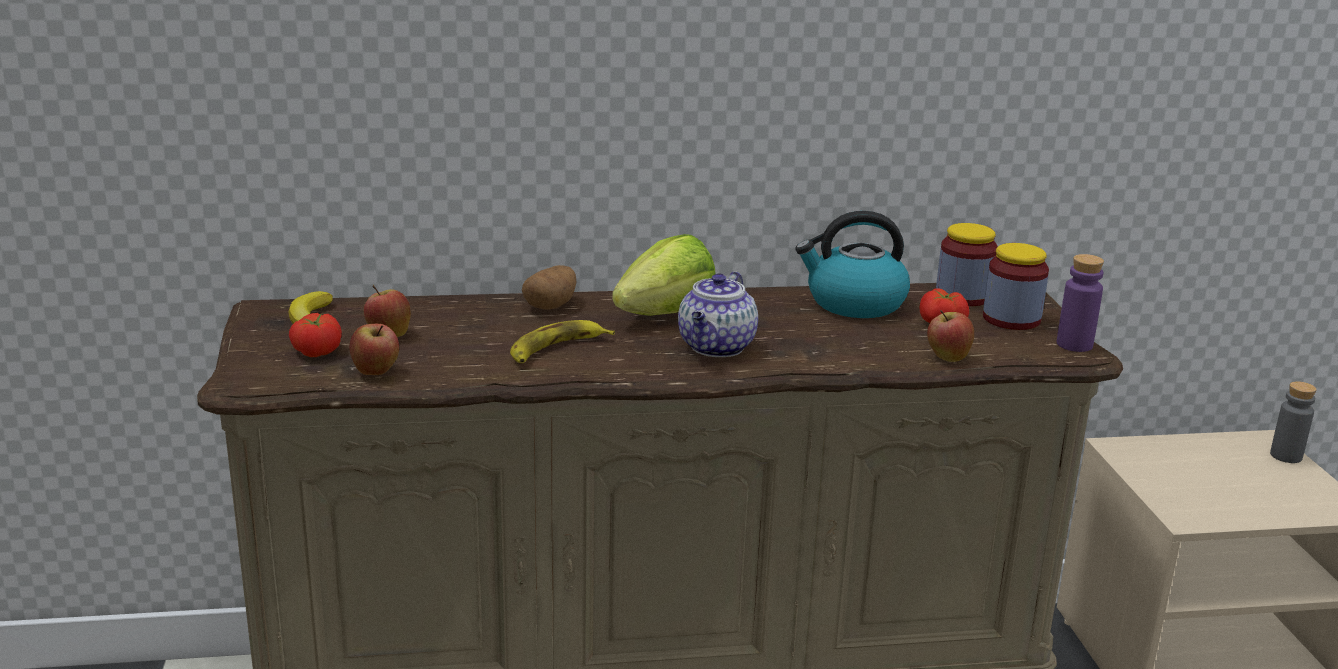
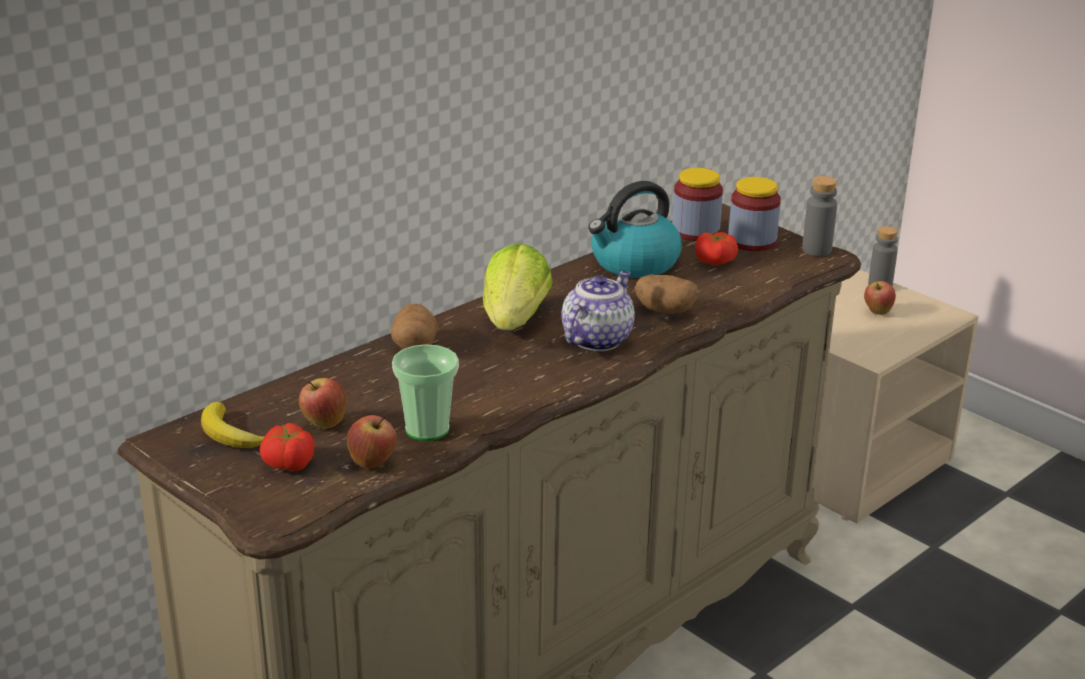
camera: 35 degrees left, 5 degrees up
banana [510,320,615,363] -> none
teapot [678,272,758,357] -> teapot turned 135 degrees counterclockwise [561,271,635,351]
apple [927,310,974,362] -> apple moved to [864,281,896,315]
purple bottle [1057,254,1104,352] -> grey bottle [802,176,837,256]
none -> cup [392,344,459,441]
none -> potato [635,275,698,313]

